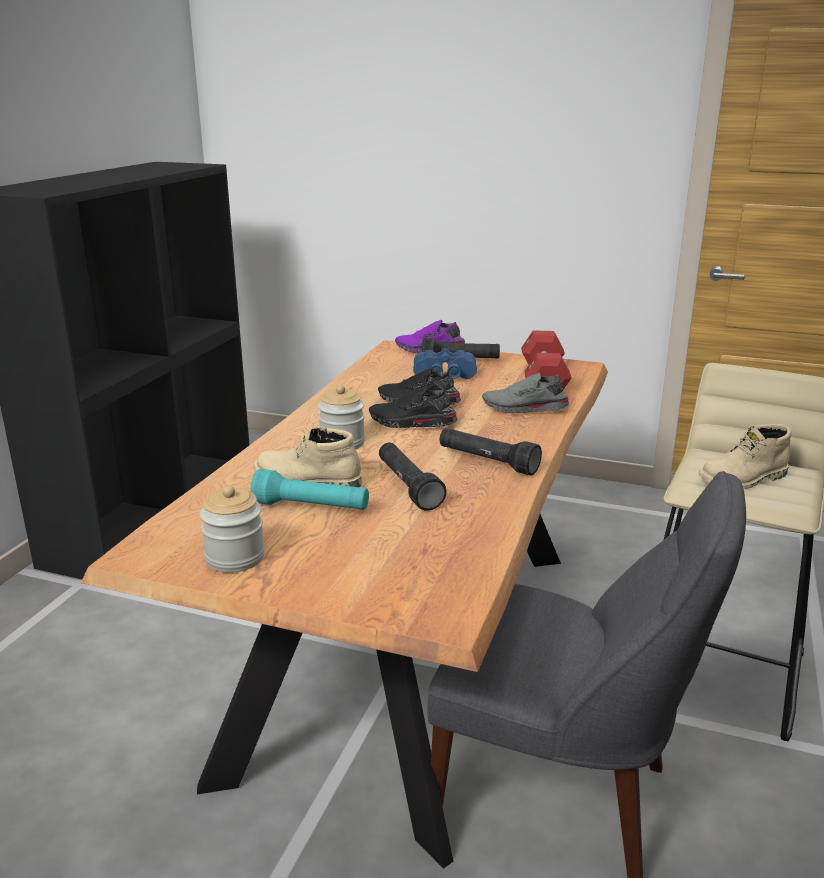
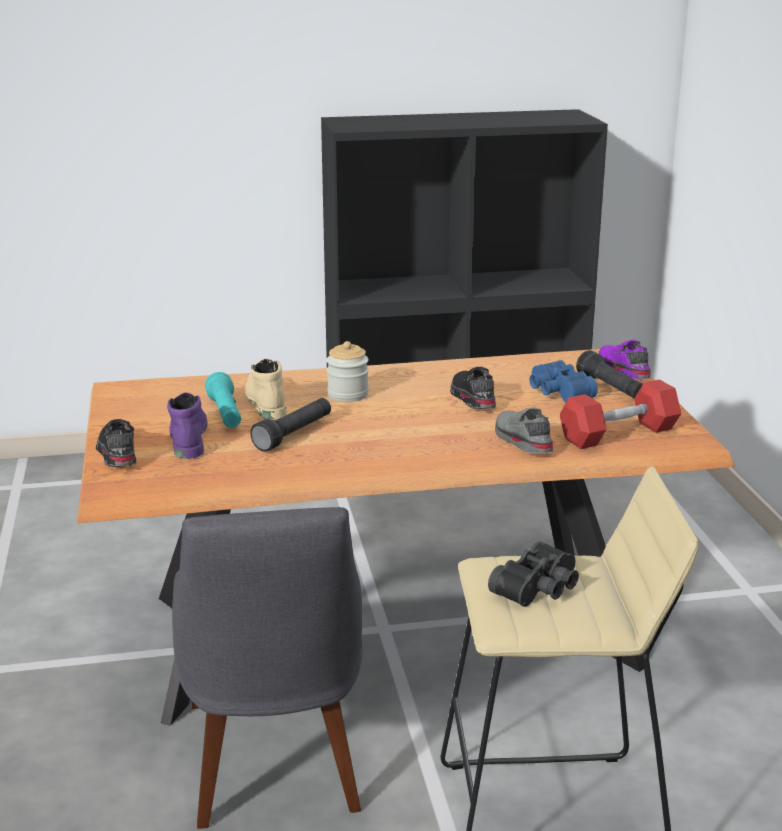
camera: 60 degrees right, 0 degrees up
jar [200,485,265,573] -> none
black shoe [369,386,458,428] -> black shoe moved to [96,419,136,467]
black flashlight [440,428,542,476] -> none
beige boot [698,424,791,489] -> black binoculars [488,541,579,607]
none -> purple boot [167,392,208,459]

